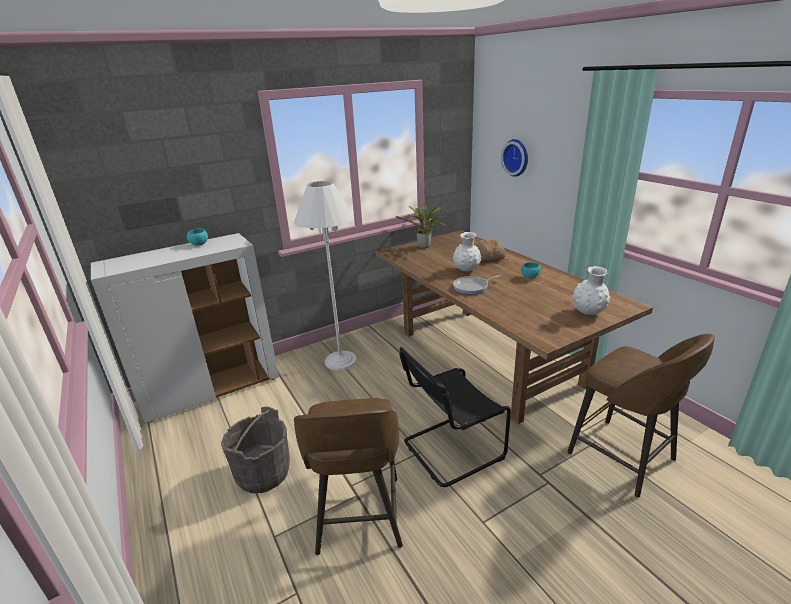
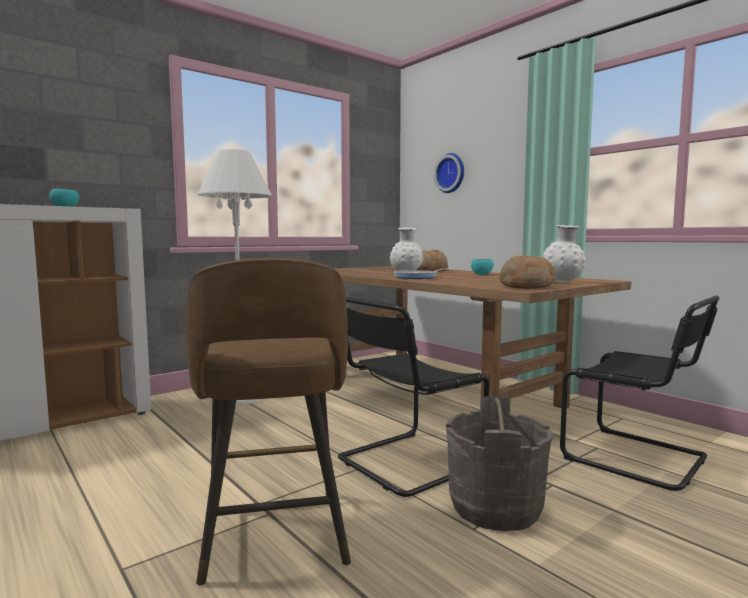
camera: 10 degrees left, 20 degrees down
grey bucket [221,406,290,493] -> grey bucket moved to [446,395,553,531]
potted plant [396,205,446,248] -> none
brown stool [567,334,715,498] -> black chair [560,296,720,491]
none -> bread [500,255,555,289]

